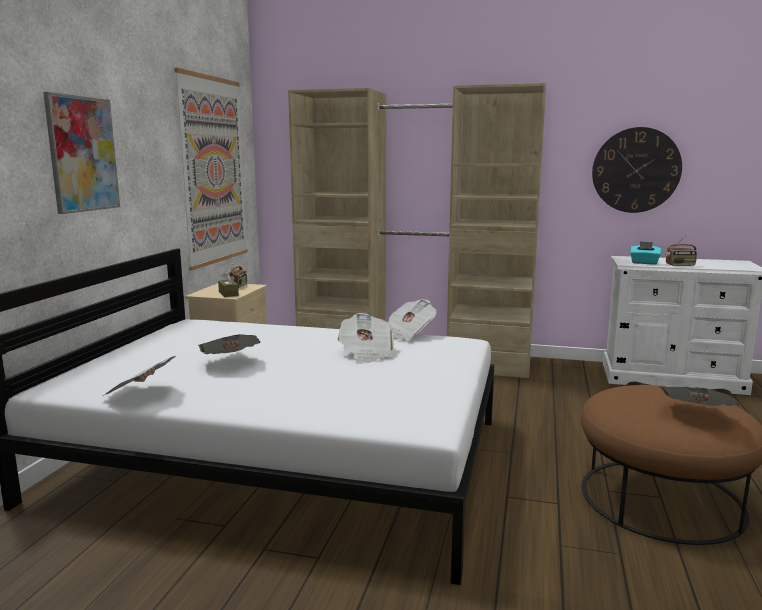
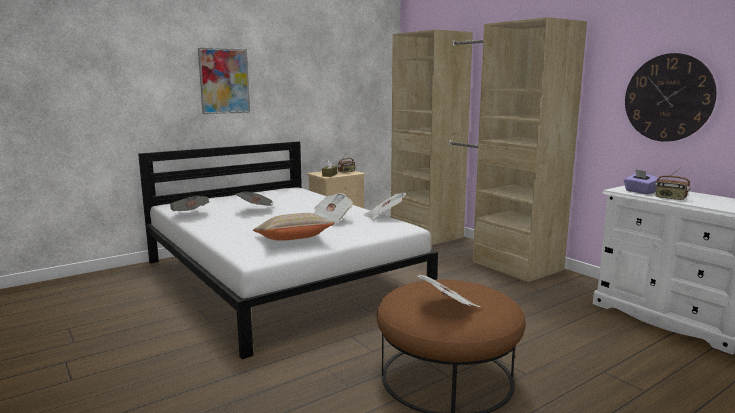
camera: 40 degrees right, 0 degrees up
picture [174,68,248,270] -> none
turquoise tissue box [630,241,661,265] -> purple tissue box [624,169,660,194]
none -> beige pillow [253,213,335,241]

